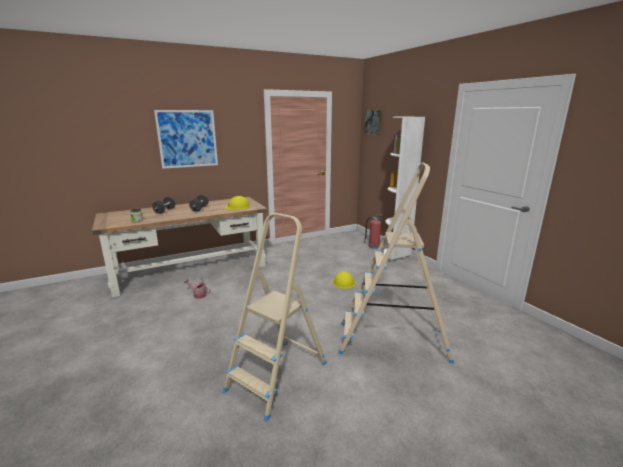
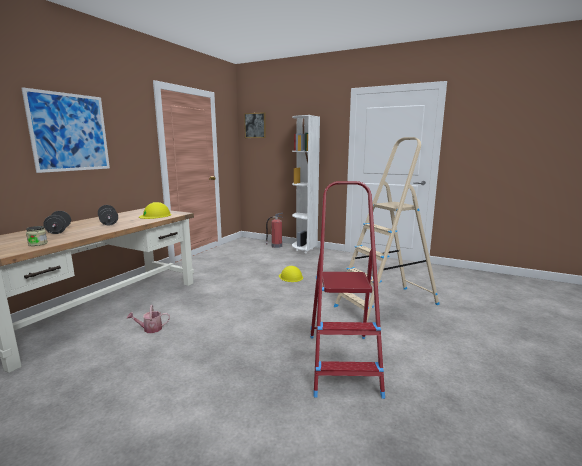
camera: 35 degrees left, 5 degrees down
beige step ladder [223,213,327,422] -> red step ladder [310,181,385,399]

